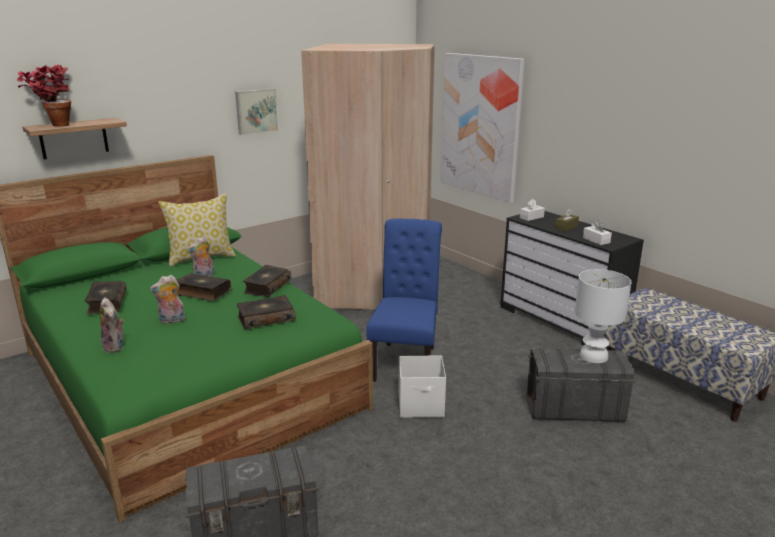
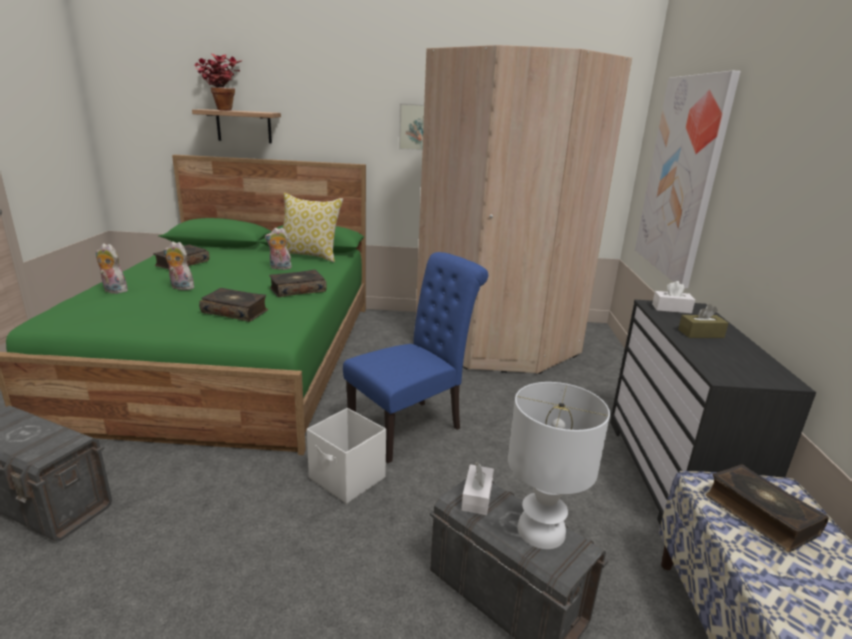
camera: 40 degrees right, 0 degrees up
plush toy [100,297,124,353] -> plush toy turned 105 degrees clockwise [96,244,127,294]
book [177,273,231,301] -> book moved to [706,464,829,552]
white tissue box [583,220,612,245] -> white tissue box moved to [461,462,494,515]

